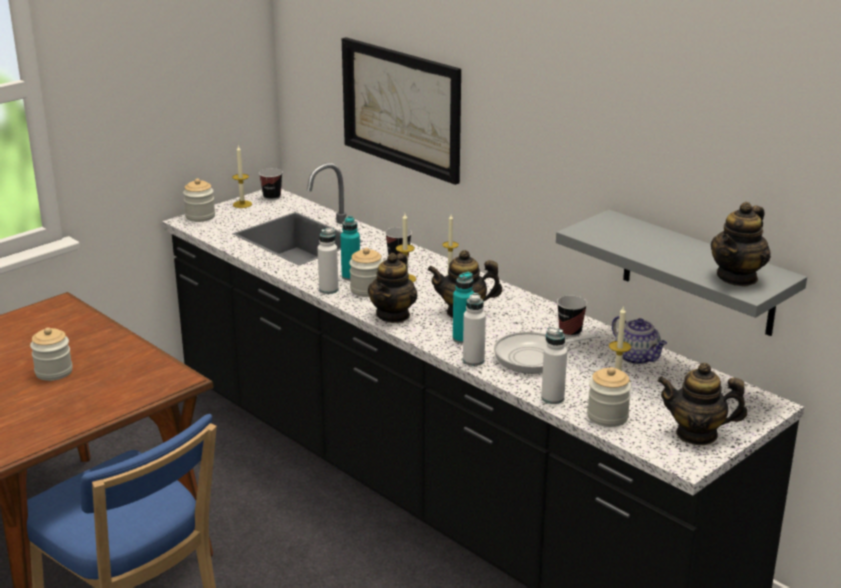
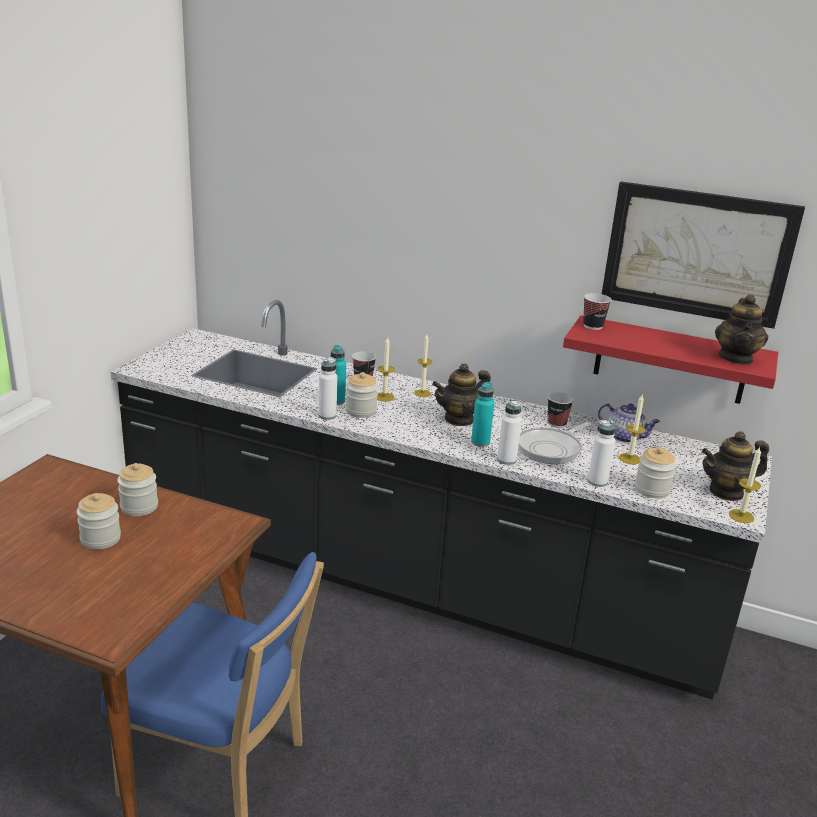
camera: 25 degrees left, 0 degrees up
jar [183,179,215,222] -> jar moved to [117,463,158,516]
candle [232,145,252,208] -> candle moved to [729,447,761,523]
cup [259,168,283,200] -> cup moved to [583,293,611,330]
picture [342,37,461,185] -> picture moved to [602,182,805,329]
teapot [368,253,418,323] -> none
grey shelf [556,210,807,336] -> red shelf [563,315,778,404]

